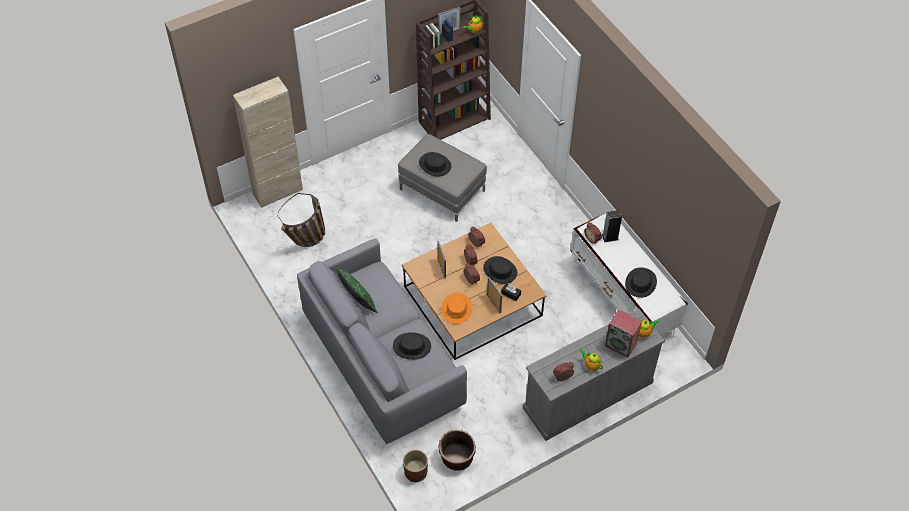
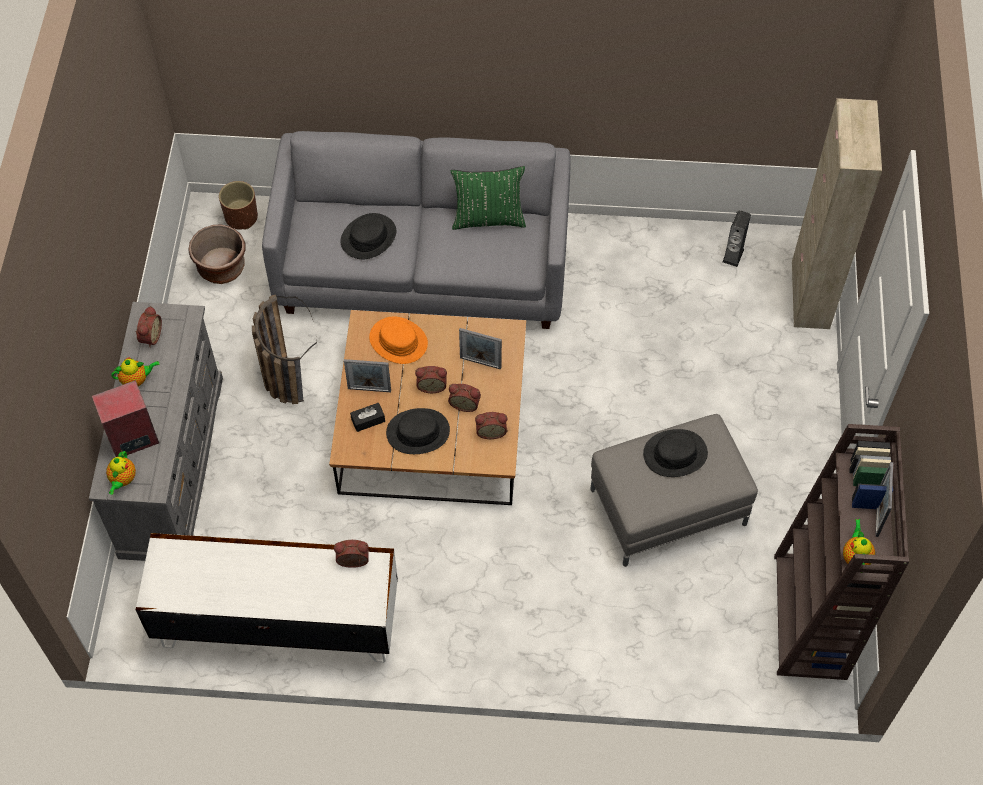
camera: 125 degrees right, 5 degrees up
basket [278,193,325,247] -> basket moved to [252,295,317,404]
speaker [602,210,622,242] -> speaker moved to [722,210,751,267]
black hat [625,267,657,298] -> none

